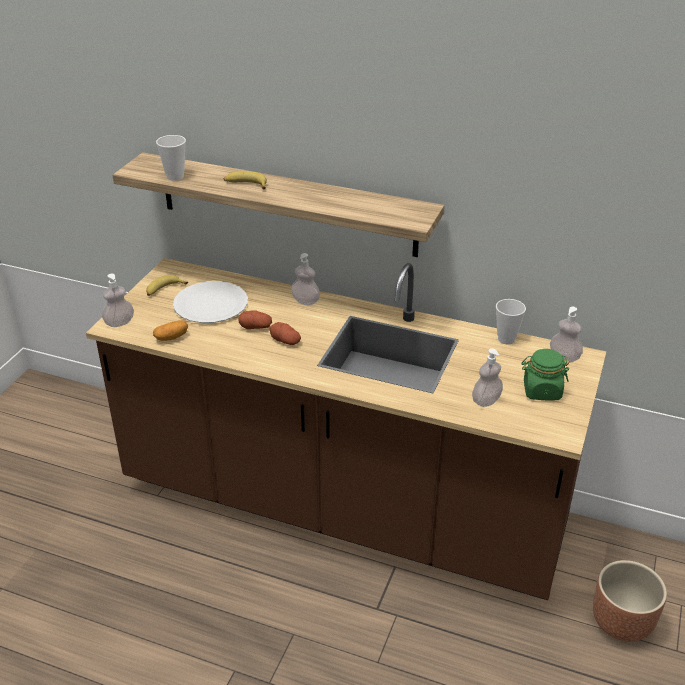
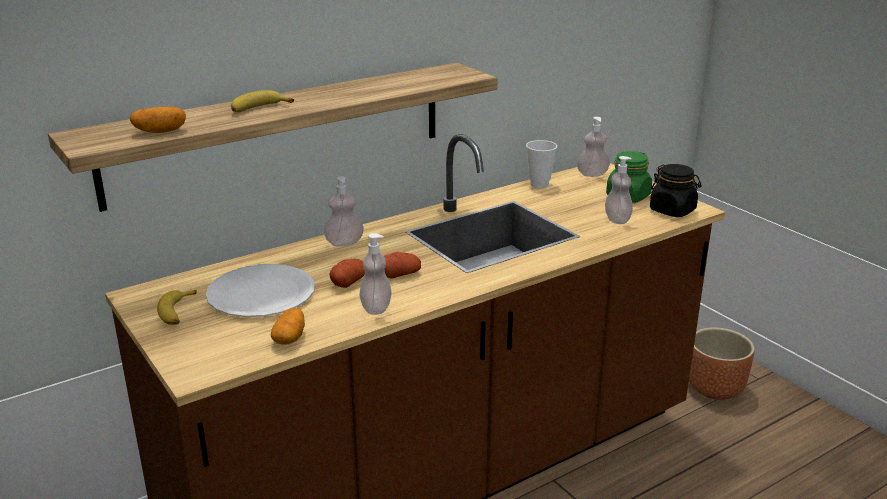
camera: 55 degrees left, 10 degrees down
soap dispenser [102,274,134,327] -> soap dispenser moved to [360,233,392,315]
cup [156,135,186,181] -> potato [130,107,186,133]
none -> black jar [650,164,702,217]

